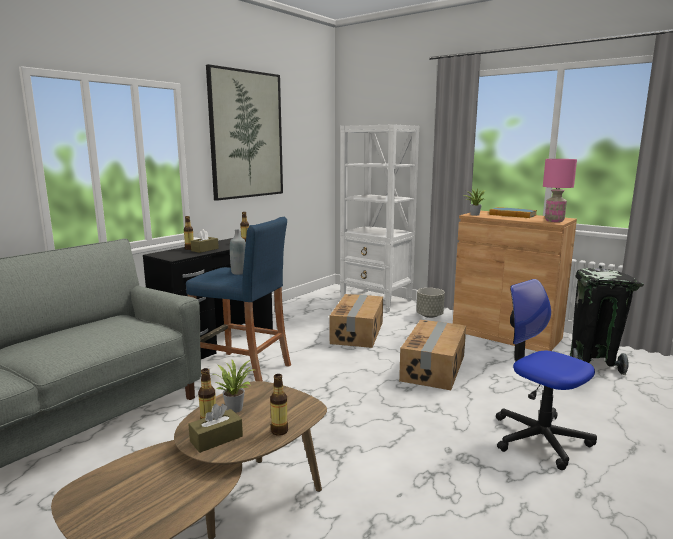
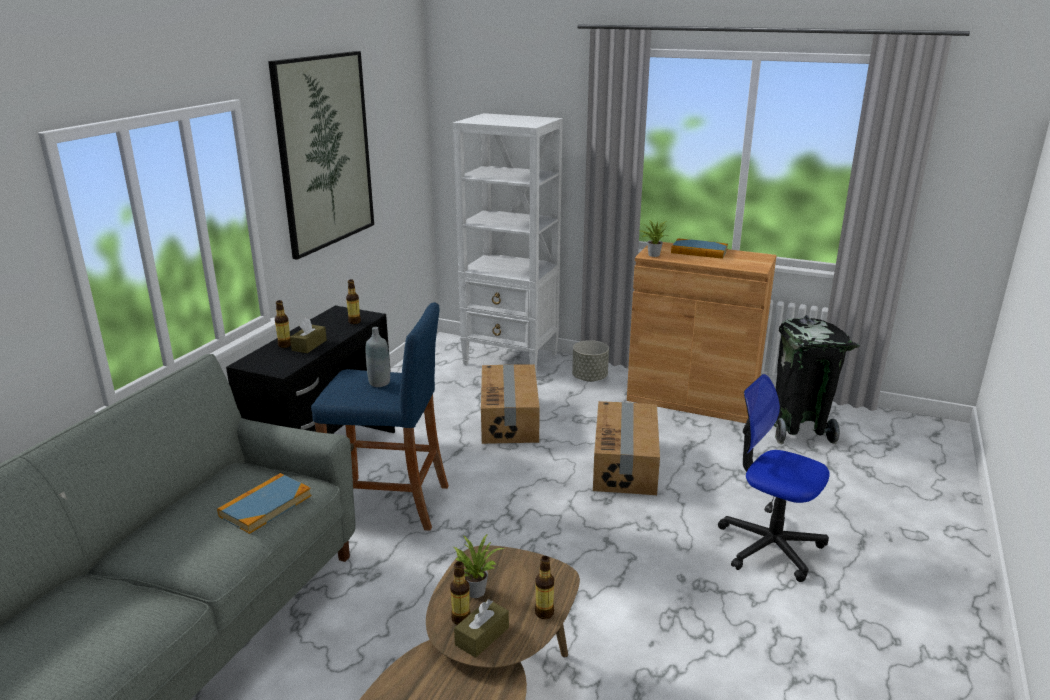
camera: 15 degrees left, 10 degrees up
pink table lamp [543,159,577,222] -> none
none -> book [217,473,311,534]

